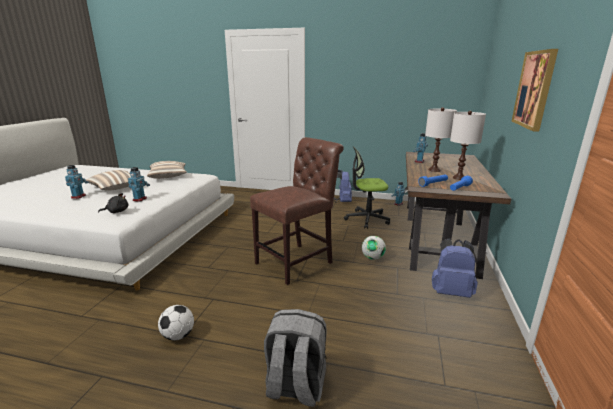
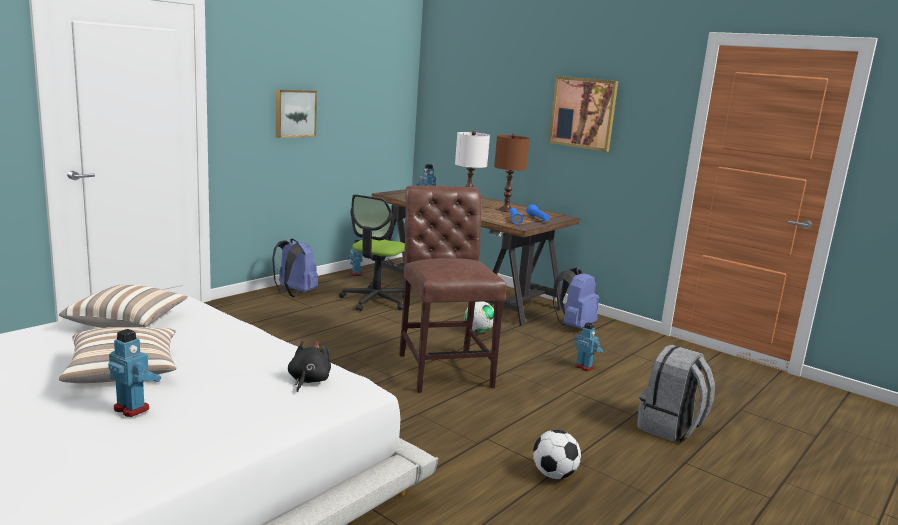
camera: 65 degrees left, 5 degrees down
toy robot [128,167,150,202] -> toy robot moved to [574,322,603,371]
white table lamp [450,111,486,180] -> brown table lamp [494,134,530,212]
none -> picture [276,90,317,138]

